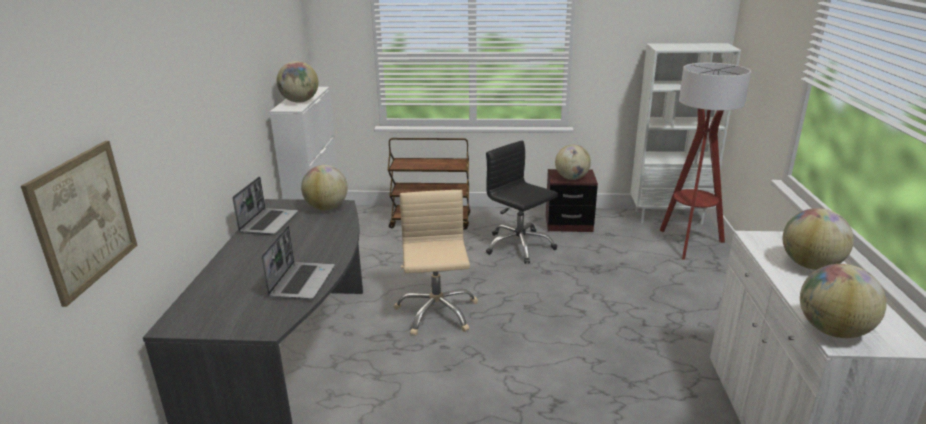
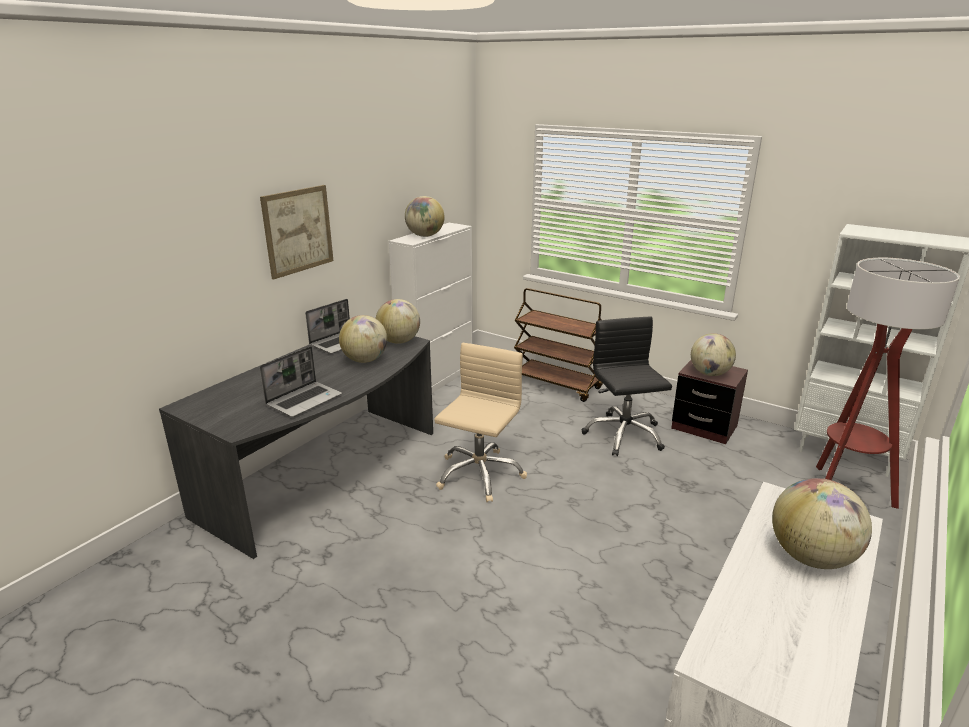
camera: 30 degrees right, 0 degrees up
picture [21,141,138,307] -> picture moved to [260,185,334,279]
globe [800,264,887,338] -> globe moved to [339,315,387,363]

